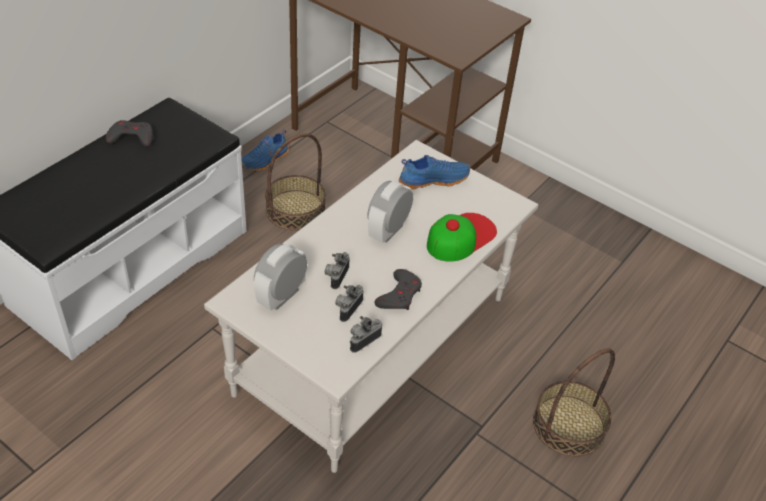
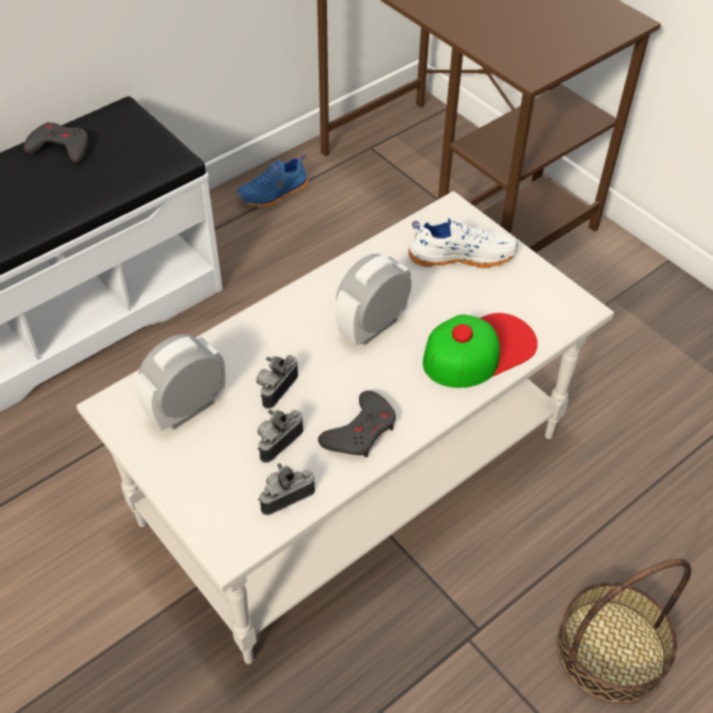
camera: 15 degrees right, 5 degrees up
basket [265,133,326,231] -> none
blue shoe [399,155,470,190] -> white shoe [408,218,518,269]

